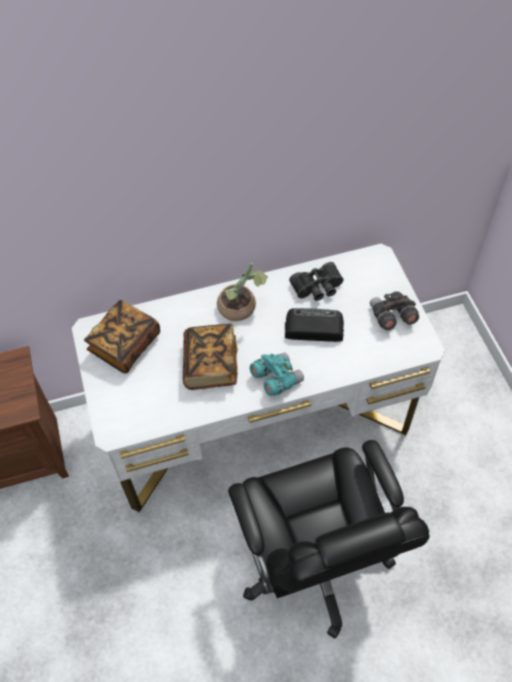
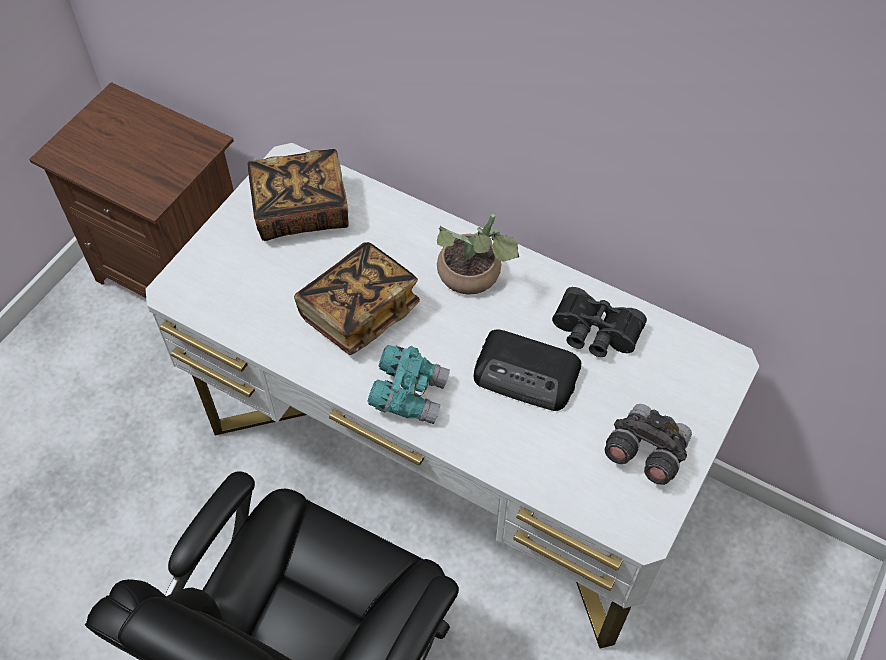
camera: 45 degrees right, 0 degrees up
radio [285,308,344,342] -> radio turned 150 degrees clockwise [474,329,581,411]

